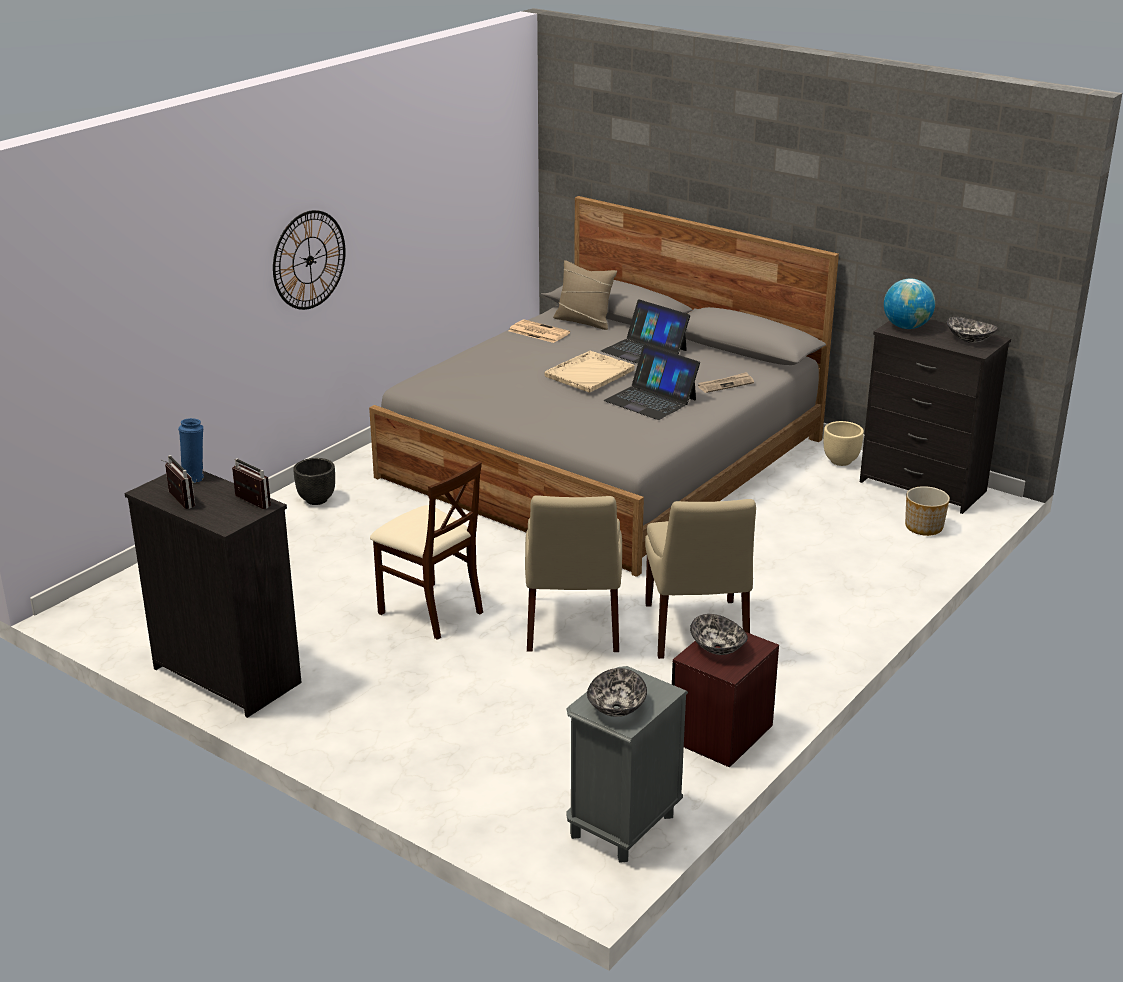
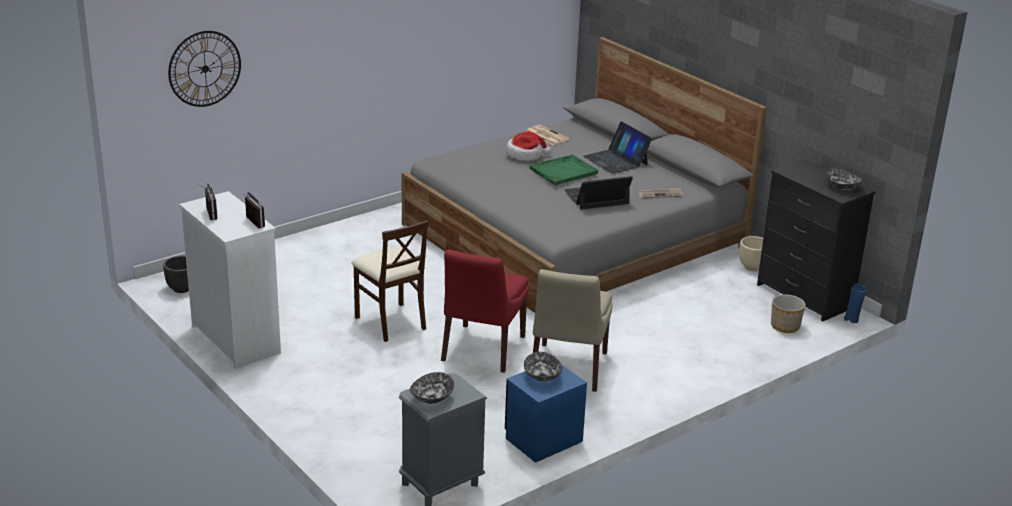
camera: 15 degrees right, 0 degrees up
black dresser [125,471,302,718] -> white dresser [179,191,281,369]
blue vase [178,418,204,483] -> blue vase moved to [844,283,866,323]
wall clock [273,210,346,310] -> wall clock moved to [168,31,241,107]
black planter [293,458,335,505] -> black planter moved to [163,256,189,293]
beige chair [525,495,622,652] -> red chair [441,249,529,373]
beige tray [545,351,635,393] -> green tray [530,155,598,185]
beige pillow [553,260,617,330] -> none
laptop [604,344,700,420] -> laptop turned 105 degrees clockwise [564,176,633,210]
brown nightstand [672,632,779,768] -> blue nightstand [505,364,587,463]
globe [884,278,935,329] -> none
none -> hat [506,131,551,161]

